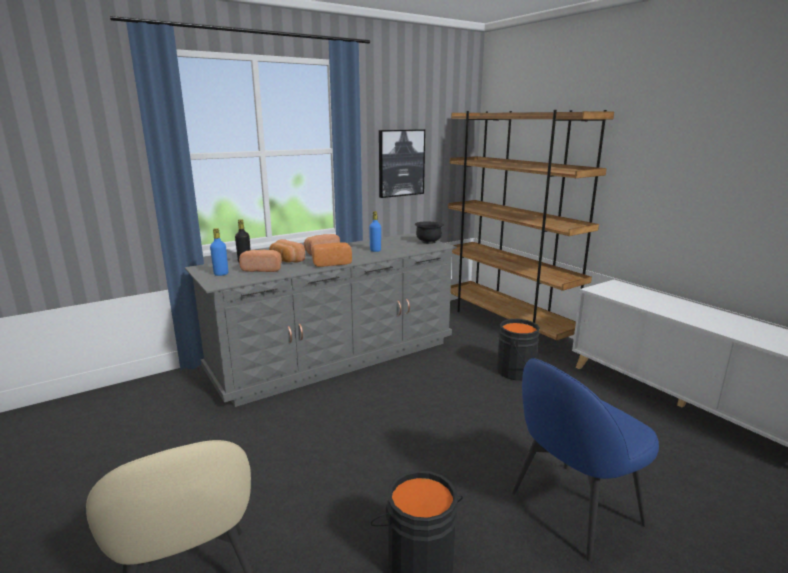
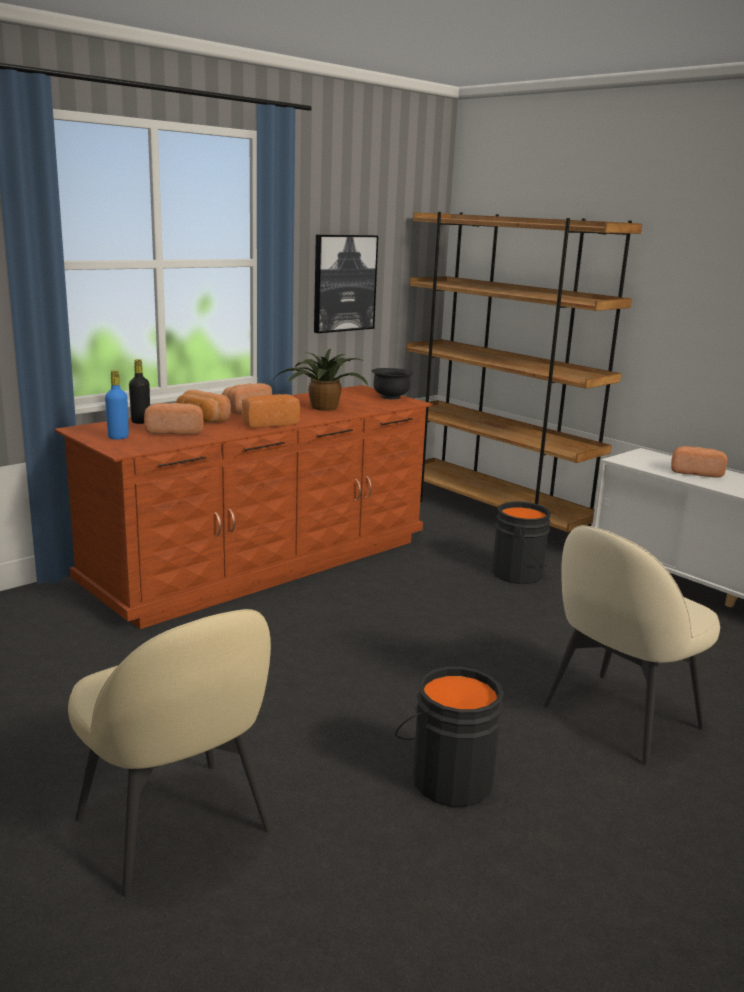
camera: 10 degrees left, 0 degrees up
grey dresser [185,233,457,407] -> brown dresser [55,385,433,629]
blue bottle [369,211,381,252] -> potted plant [272,349,369,411]
blue chair [511,358,659,562] -> beige chair [543,525,720,766]
none -> bread [671,446,727,478]

